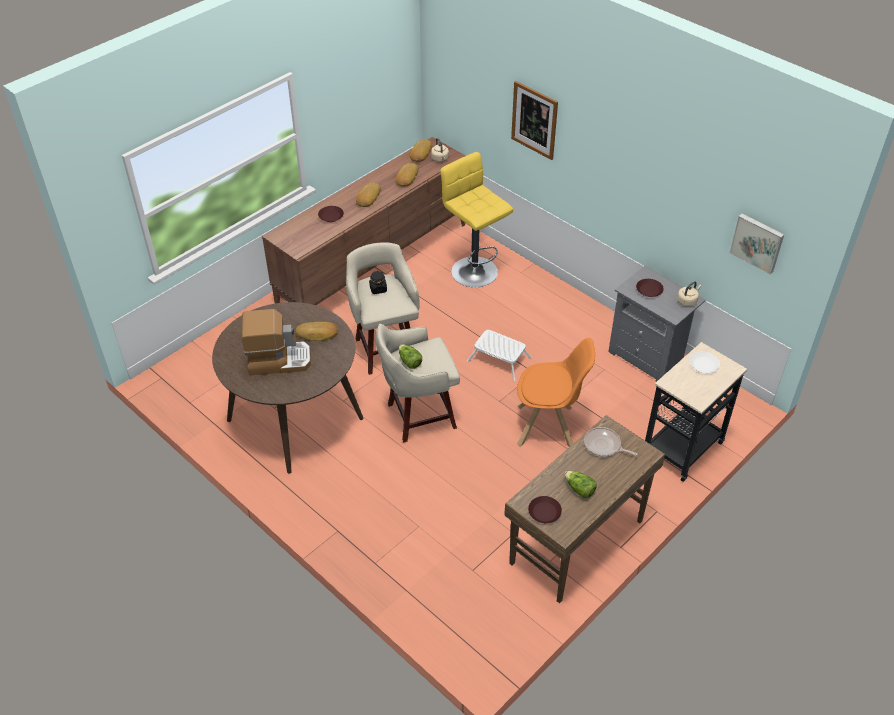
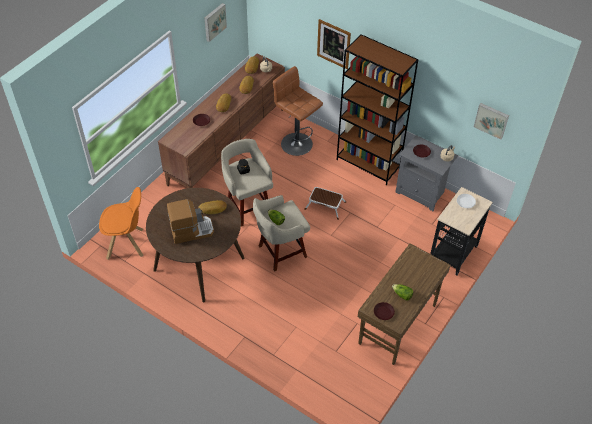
camera: 10 degrees left, 5 degrees up
yellow stool [440,152,513,287] -> brown stool [273,66,323,156]
white step ladder [467,330,532,381] -> brown step ladder [304,187,346,220]
orange chair [517,338,595,447] -> orange chair moved to [99,187,144,260]
frying pan [584,427,637,457] -> none
none -> picture [204,3,227,42]
none -> brown bookcase [337,34,419,186]

